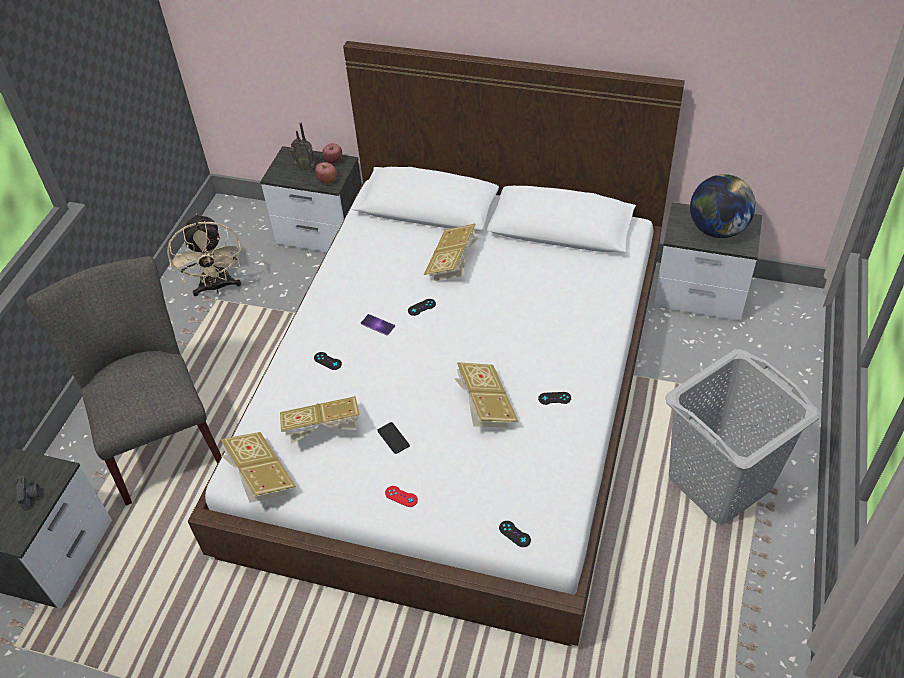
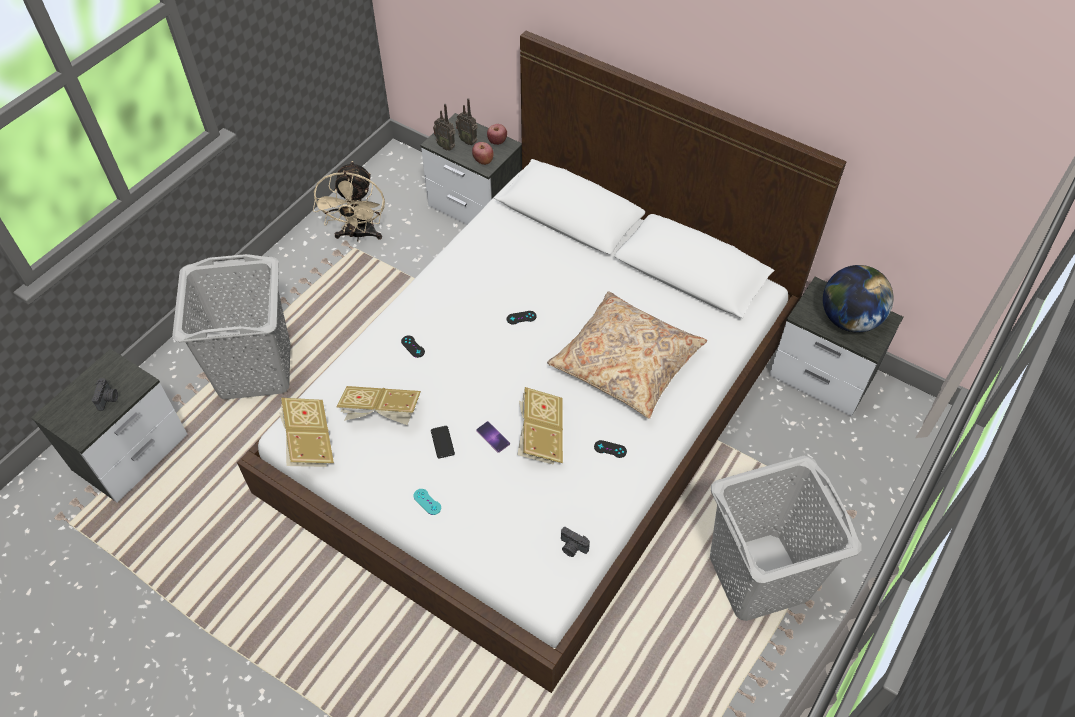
camera: 15 degrees right, 5 degrees up
grey chair [26,256,221,506] -> grey laundry basket [172,254,291,399]
phone [361,314,395,335] -> phone moved to [476,421,510,453]
red game controller [385,486,418,507] -> turquoise game controller [413,489,441,515]
book [424,224,479,281] -> none
black game controller [499,521,531,547] -> none
none -> radio [433,104,455,151]
none -> beige pillow [547,291,707,419]
none -> camera [561,527,590,557]

